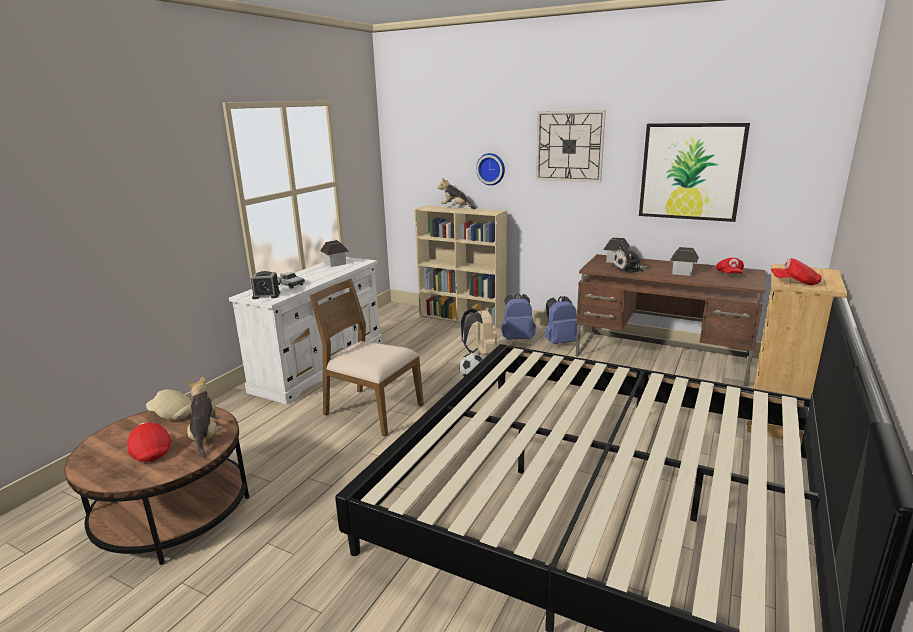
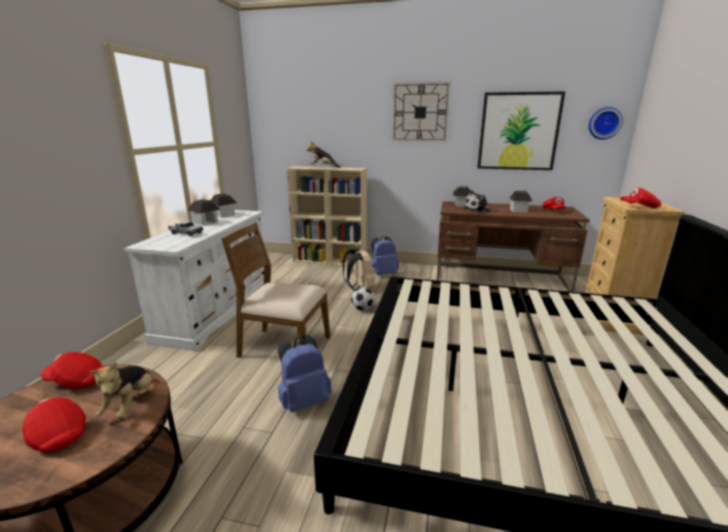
camera: 15 degrees left, 0 degrees up
beige cap [146,389,192,420] -> red cap [41,352,104,389]
plush toy [187,376,223,458] -> plush toy turned 150 degrees counterclockwise [90,362,152,419]
alarm clock [251,271,281,299] -> none
wall clock [476,153,505,185] -> wall clock moved to [589,107,623,139]
blue backpack [545,296,577,344] -> blue backpack moved to [277,335,332,412]
none -> toy house [187,199,220,225]

